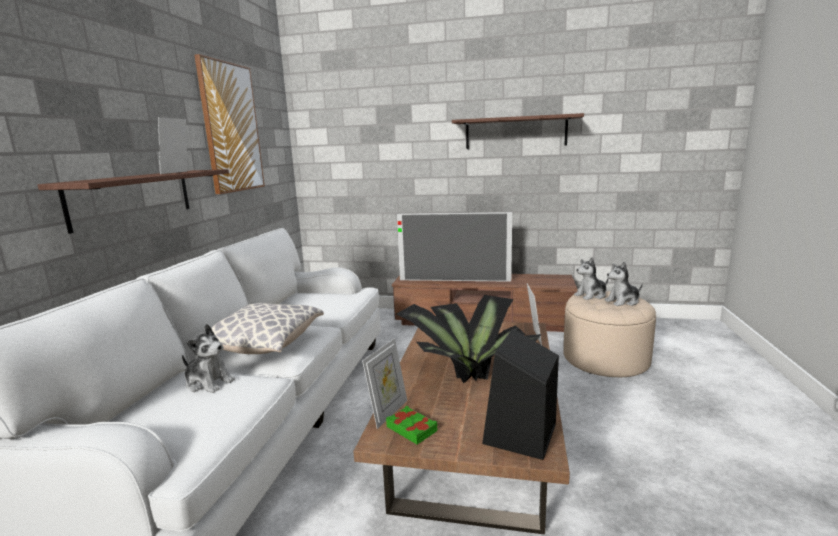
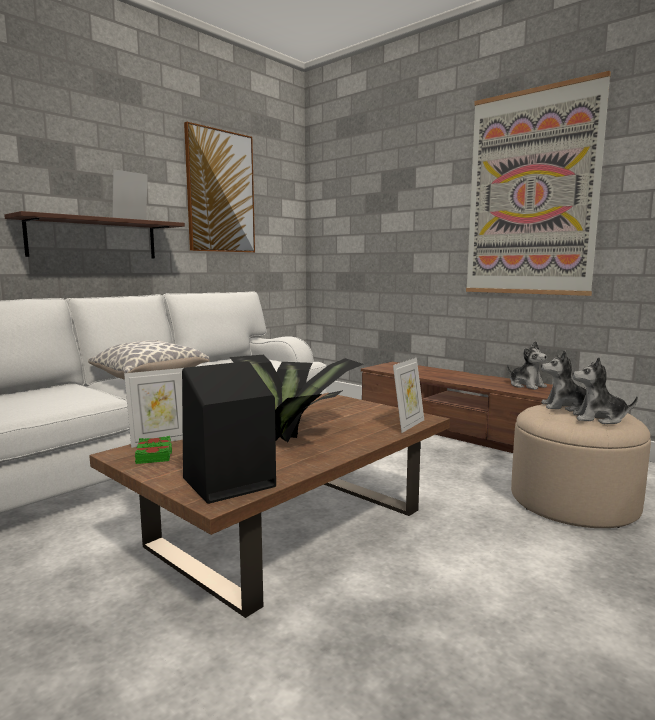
camera: 30 degrees right, 5 degrees down
plush toy [182,324,235,393] -> plush toy moved to [507,341,547,390]
television [397,212,512,282] -> none
shelf [452,113,584,149] -> picture [466,71,611,296]

